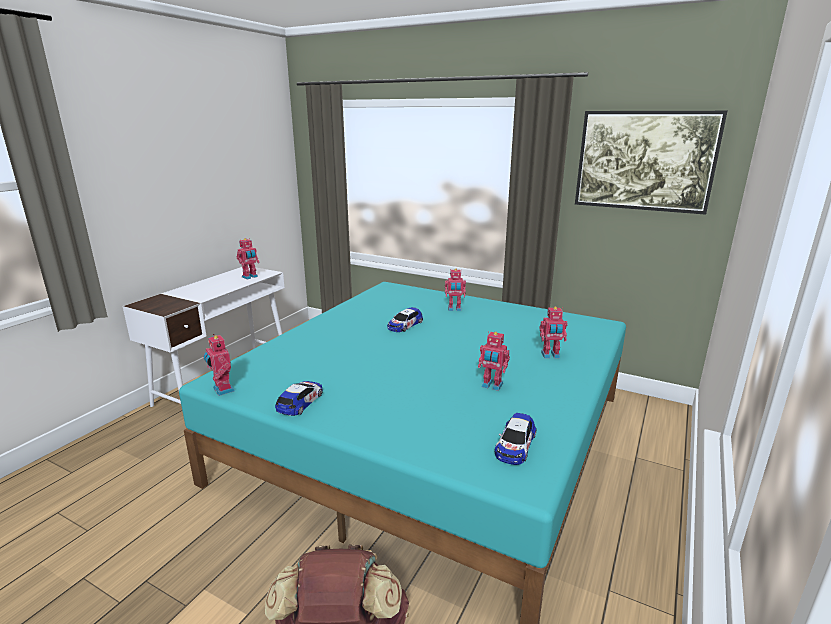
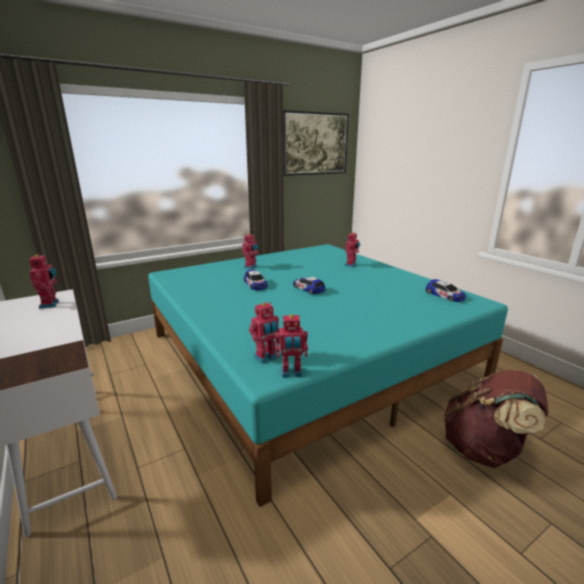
camera: 60 degrees left, 0 degrees up
toy car [275,381,323,416] -> toy car moved to [293,277,325,294]
toy robot [478,331,510,391] -> toy robot moved to [249,302,279,364]

